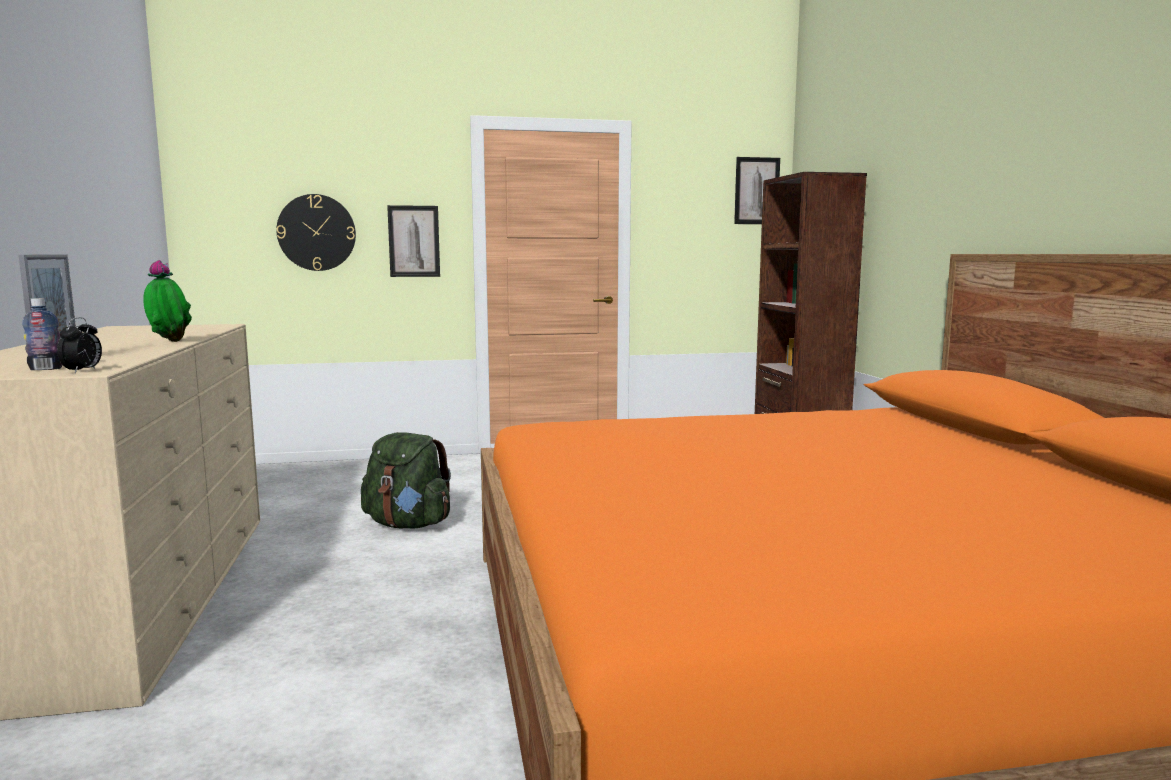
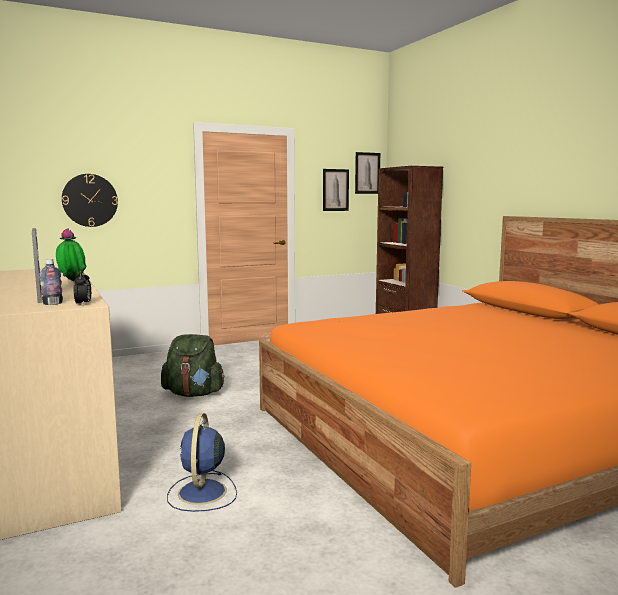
camera: 15 degrees left, 0 degrees up
picture [387,205,440,277] -> picture moved to [323,169,349,211]
none -> blue fan [167,413,237,512]

